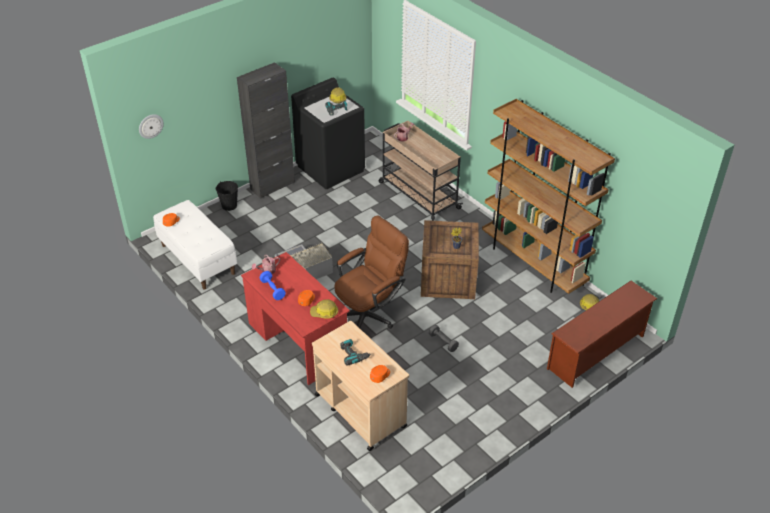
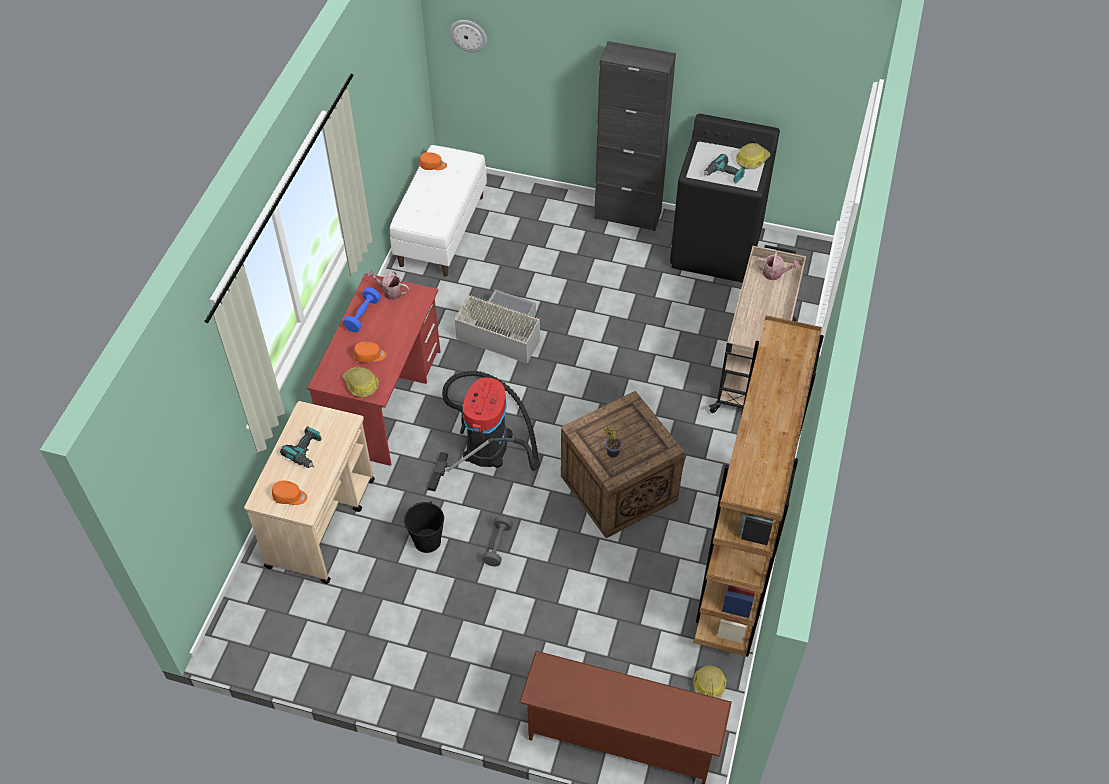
camera: 55 degrees right, 10 degrees up
black bucket [215,181,238,211] -> black bucket moved to [404,501,444,553]
brown office chair [334,215,409,329] -> vacuum cleaner [428,371,540,491]

